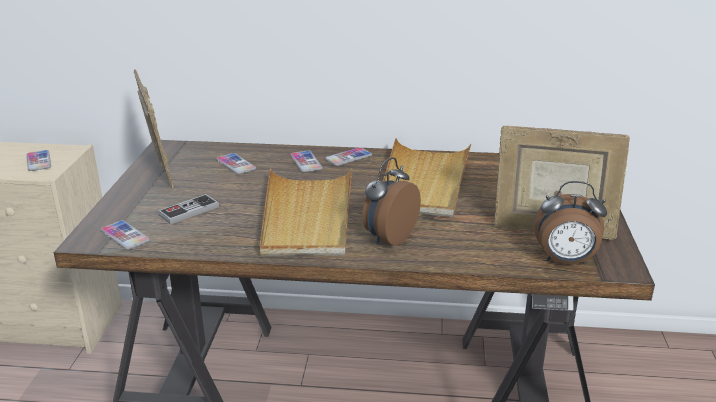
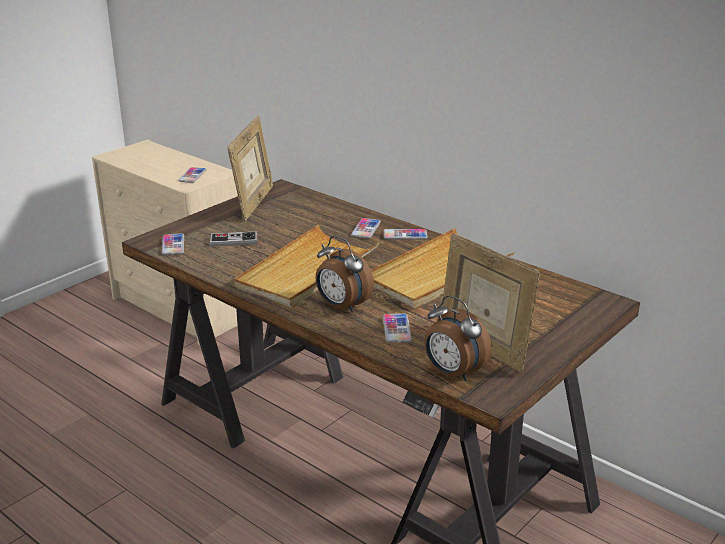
camera: 35 degrees right, 0 degrees up
phone [216,153,256,174] -> phone moved to [383,313,412,343]
alarm clock [362,157,421,246] -> alarm clock turned 120 degrees counterclockwise [315,236,374,312]

